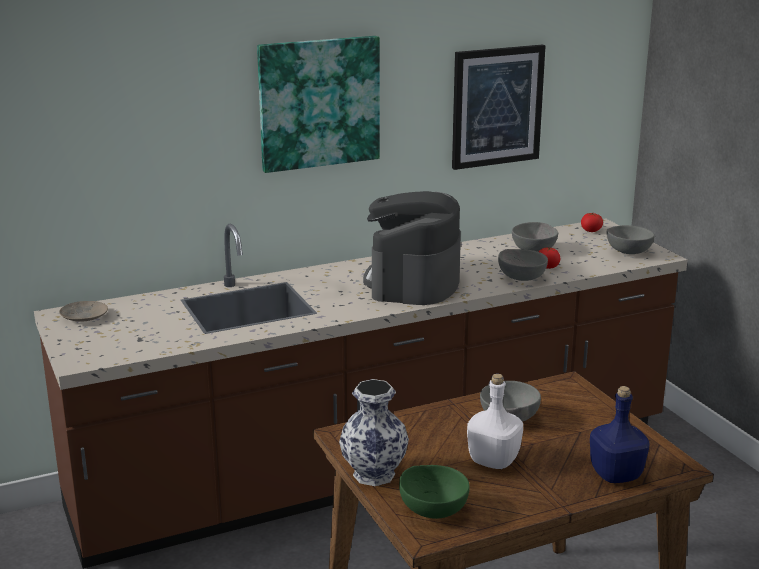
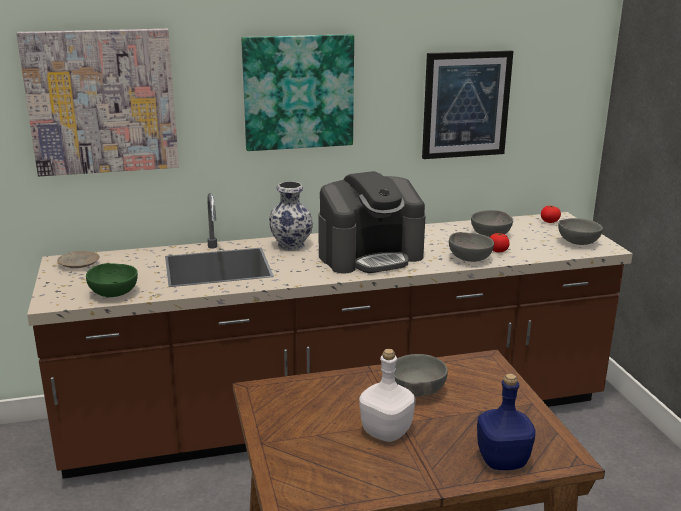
camera: 10 degrees right, 0 degrees up
vase [339,379,409,486] -> vase moved to [269,182,313,251]
coffee machine [363,191,461,305] -> coffee machine turned 135 degrees counterclockwise [318,171,426,274]
green bowl [399,465,470,519] -> green bowl moved to [86,263,138,297]
none -> picture [17,29,179,176]

